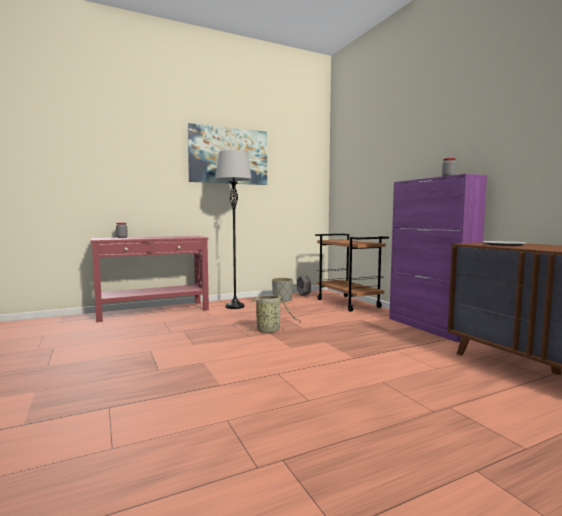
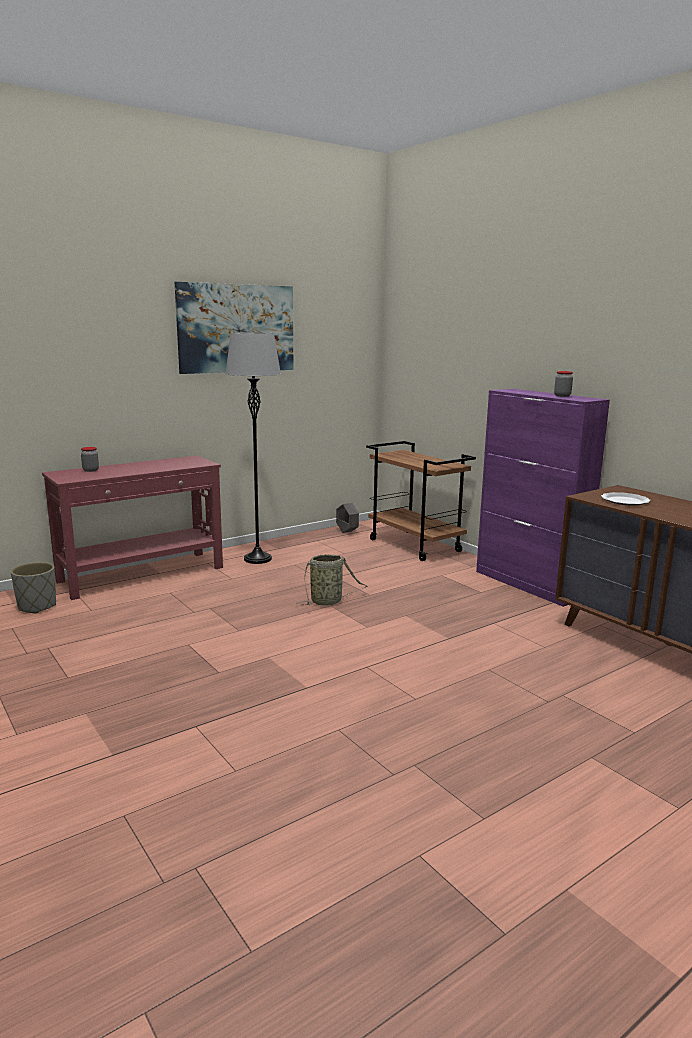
camera: 10 degrees left, 10 degrees up
grey planter [272,278,293,303] -> grey planter moved to [11,562,56,614]

